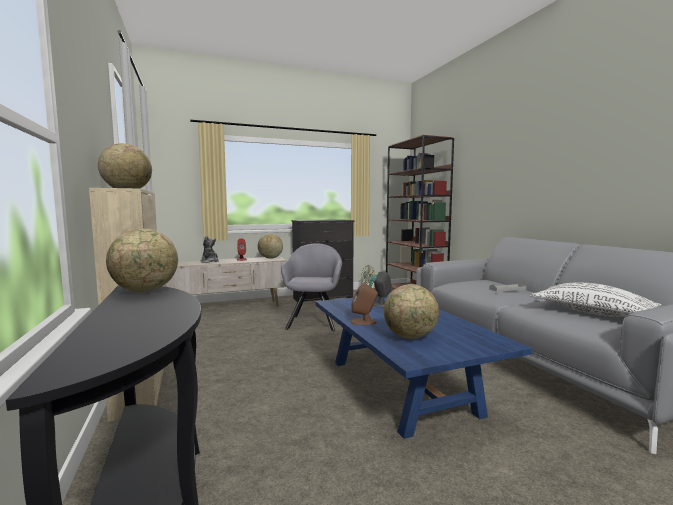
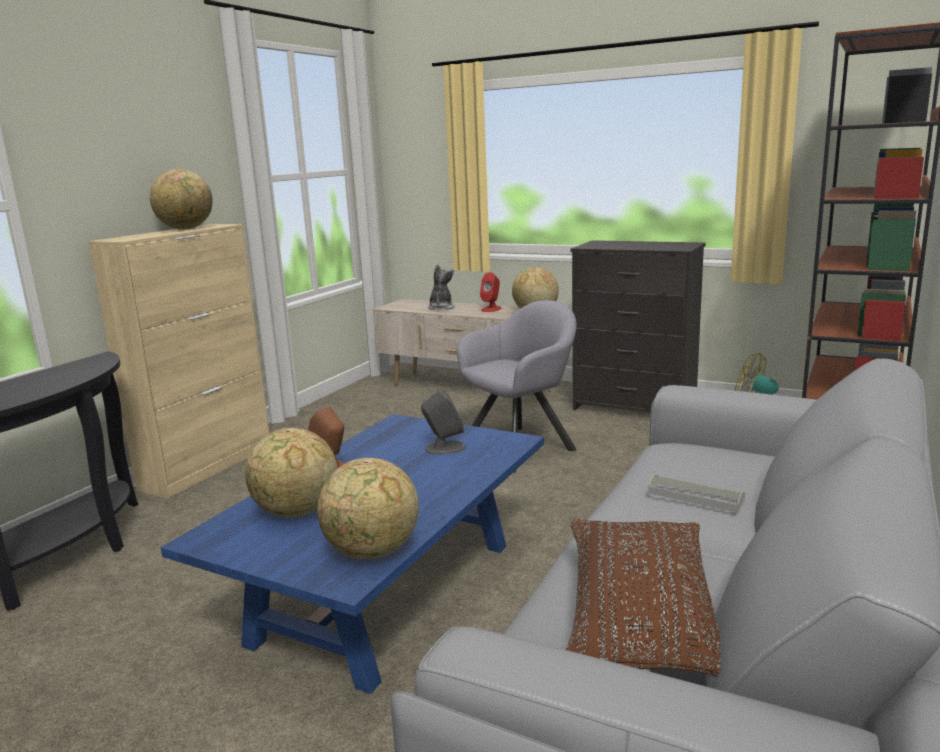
camera: 50 degrees right, 10 degrees up
globe [106,229,178,292] -> globe moved to [317,458,419,559]
white pillow [530,282,662,317] -> brown pillow [566,519,721,677]

